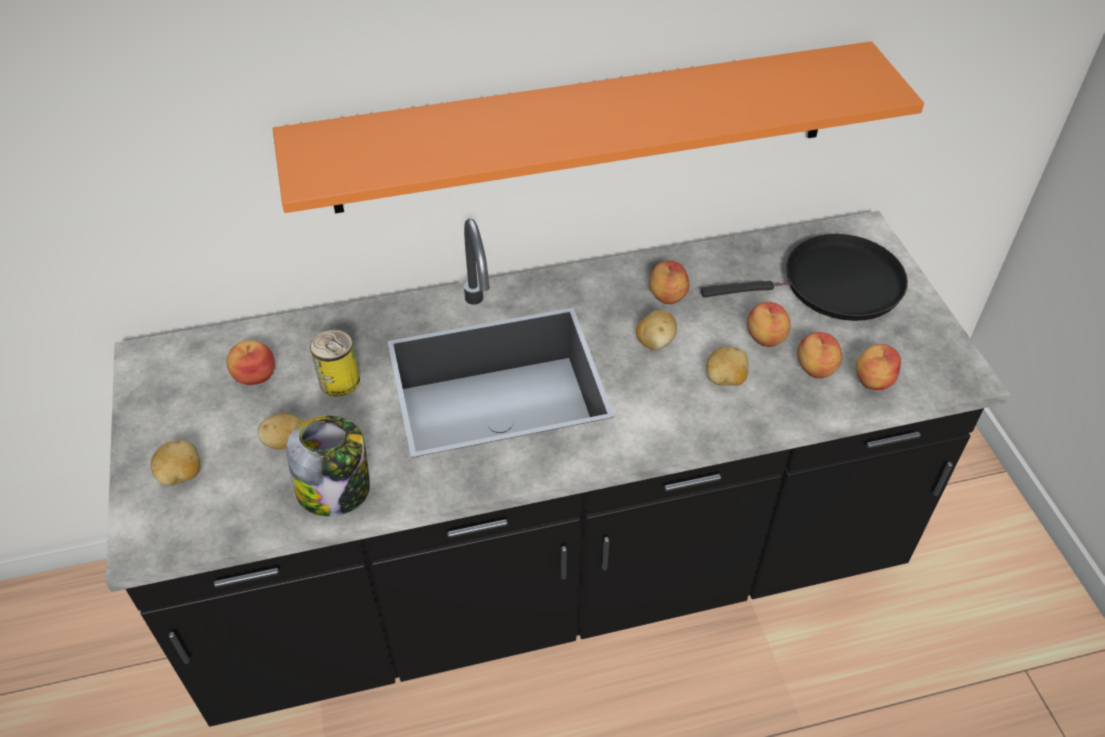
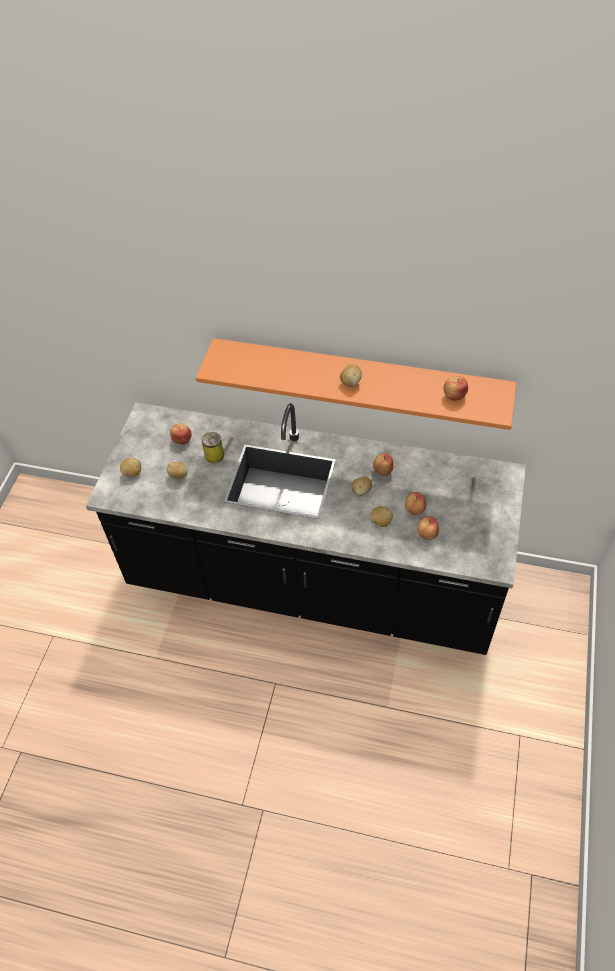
camera: 30 degrees right, 5 degrees up
jar [286,416,370,516] -> none
black frying pan [701,234,908,321] -> none
apple [856,344,901,390] -> apple moved to [444,376,468,401]
none -> potato [340,364,362,387]

